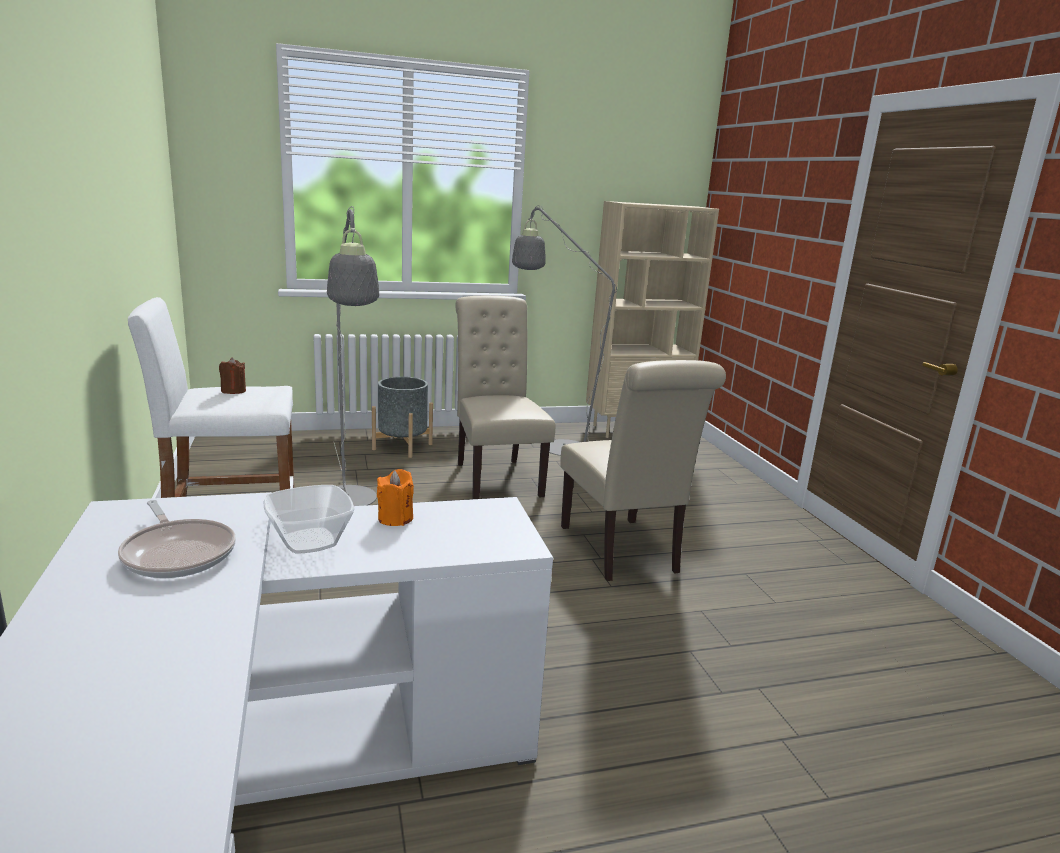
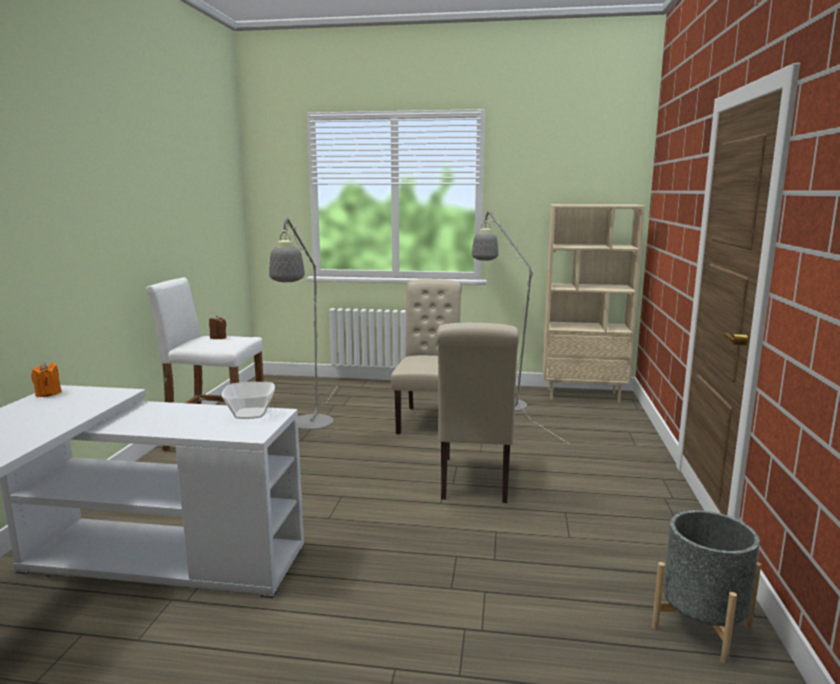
camera: 25 degrees right, 5 degrees down
frying pan [118,500,236,578] -> none
bowl [264,485,354,554] -> bowl moved to [222,382,275,419]
grey planter [372,377,433,458] -> grey planter moved to [652,510,761,664]
orange candle [377,469,414,526] -> orange candle moved to [31,362,62,397]

